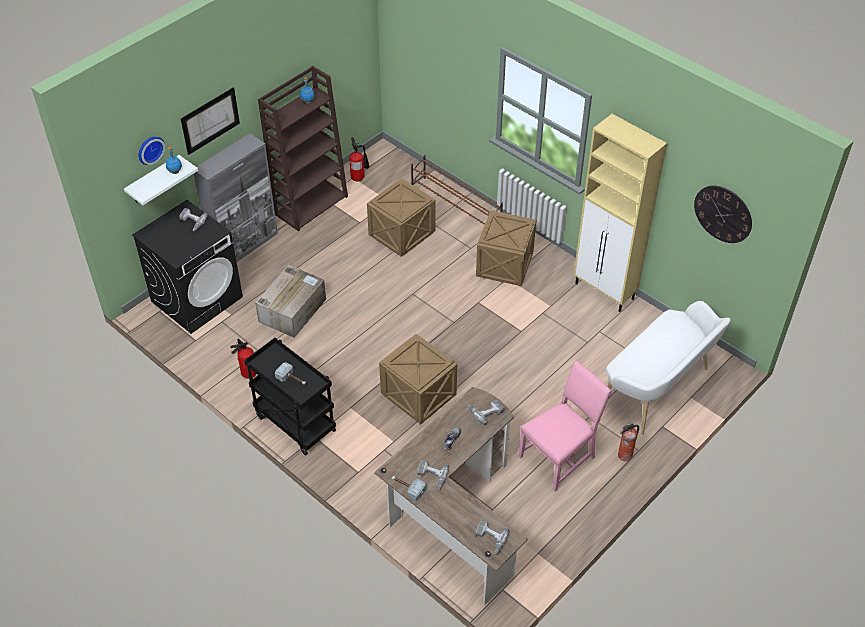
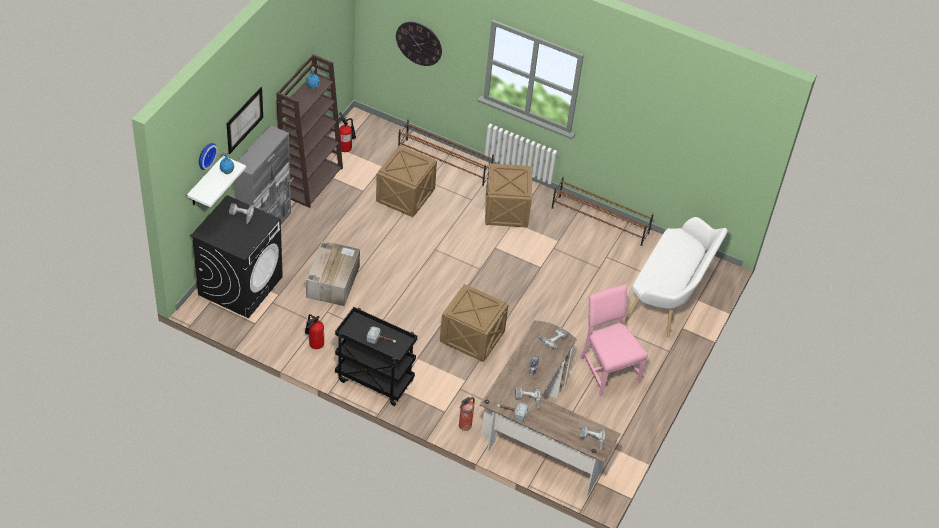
camera: 20 degrees left, 0 degrees up
pink chair [519,361,612,492] -> pink chair turned 60 degrees counterclockwise [580,284,648,396]
beige cabinet [574,114,667,312] -> brown shoe rack [551,176,654,246]
fire extinguisher [618,423,639,461] -> fire extinguisher moved to [459,397,475,431]
wall clock [694,185,752,243] -> wall clock moved to [396,22,442,66]

